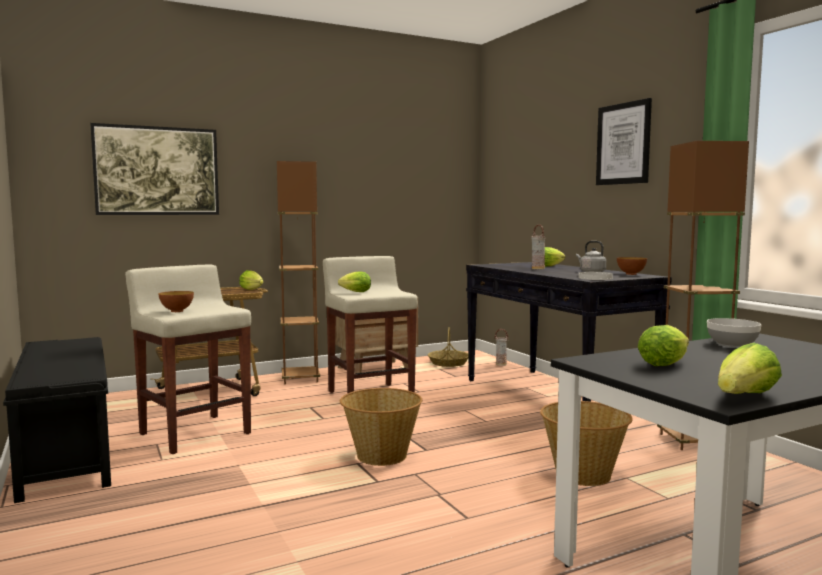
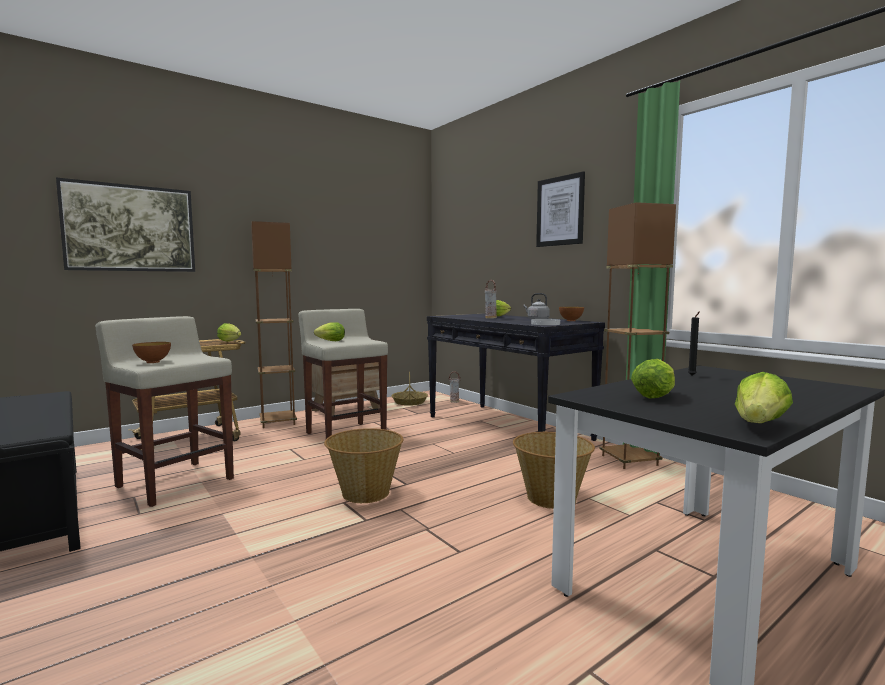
camera: 10 degrees left, 0 degrees up
bowl [707,318,762,347] -> black candle [688,312,699,376]

